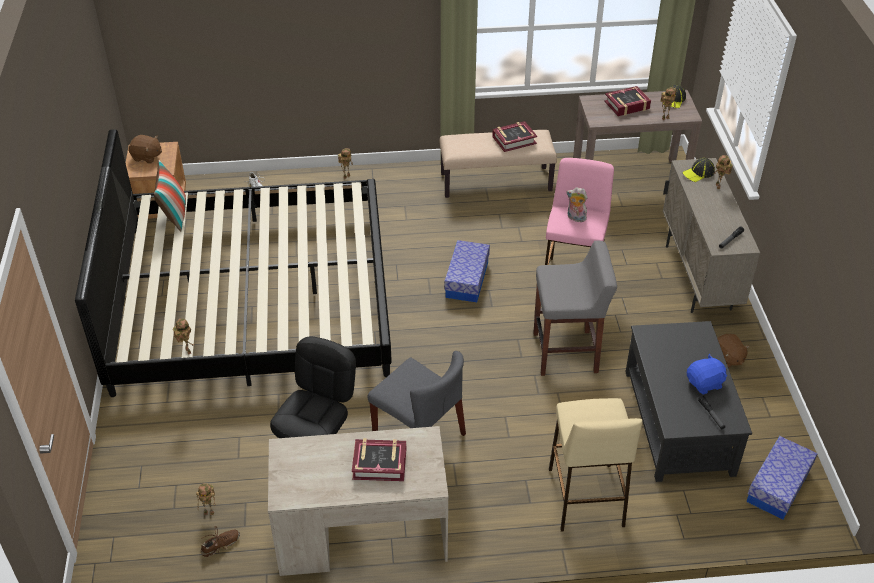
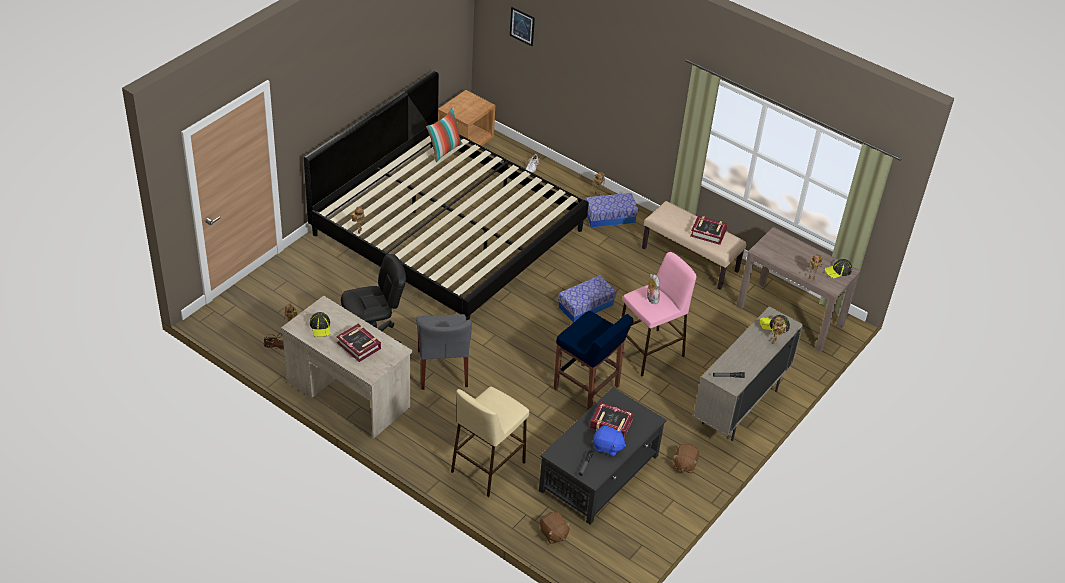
camera: 40 degrees right, 0 degrees up
brown plush toy [129,135,162,164] -> brown plush toy moved to [540,512,571,544]
grey stool [533,241,617,376] -> blue stool [554,311,634,411]
book [604,86,651,116] -> book moved to [590,402,634,438]
storage box [746,436,817,520] -> storage box moved to [585,193,638,227]
none -> cap [310,312,331,337]
none -> picture [510,7,535,46]

